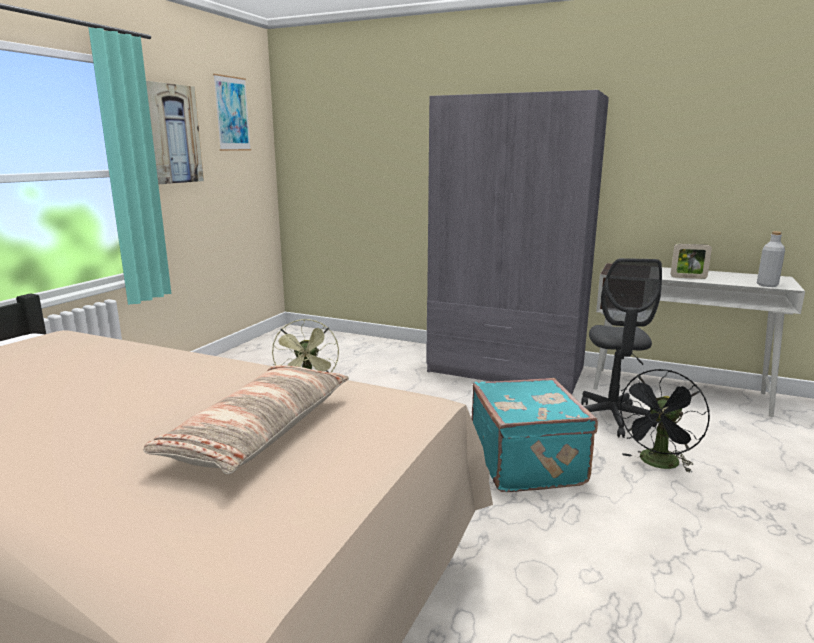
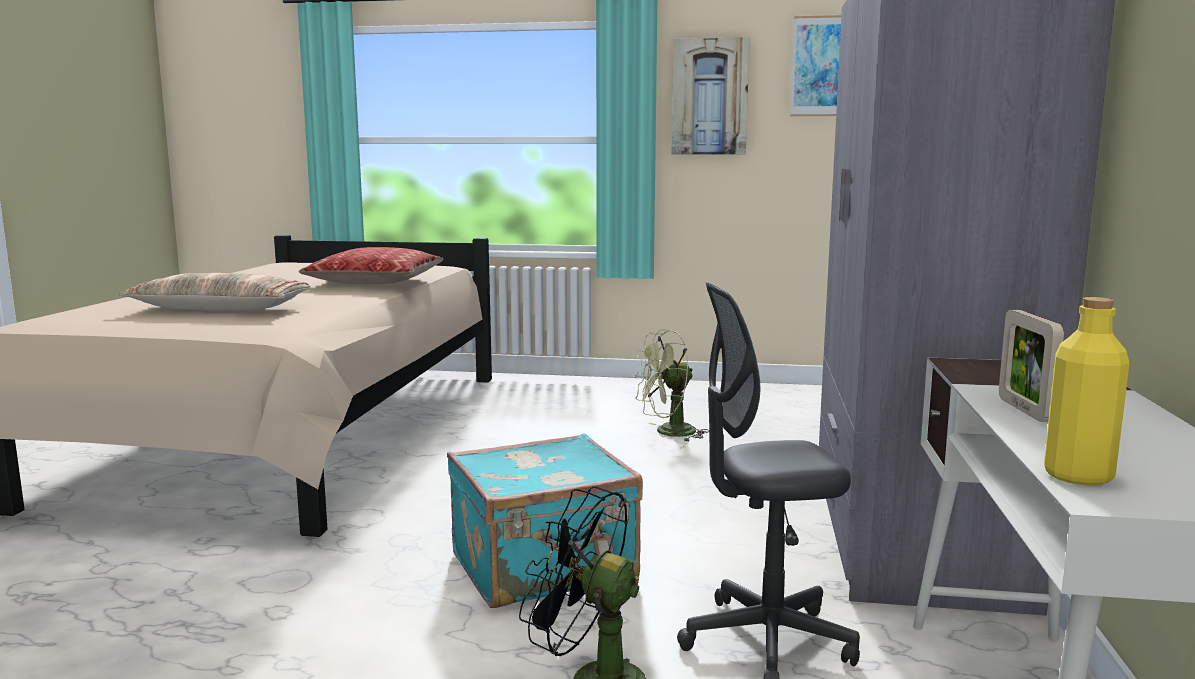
camera: 75 degrees right, 5 degrees down
grey bottle [757,232,785,287] -> yellow bottle [1044,297,1130,486]
none -> pillow [299,247,443,284]

